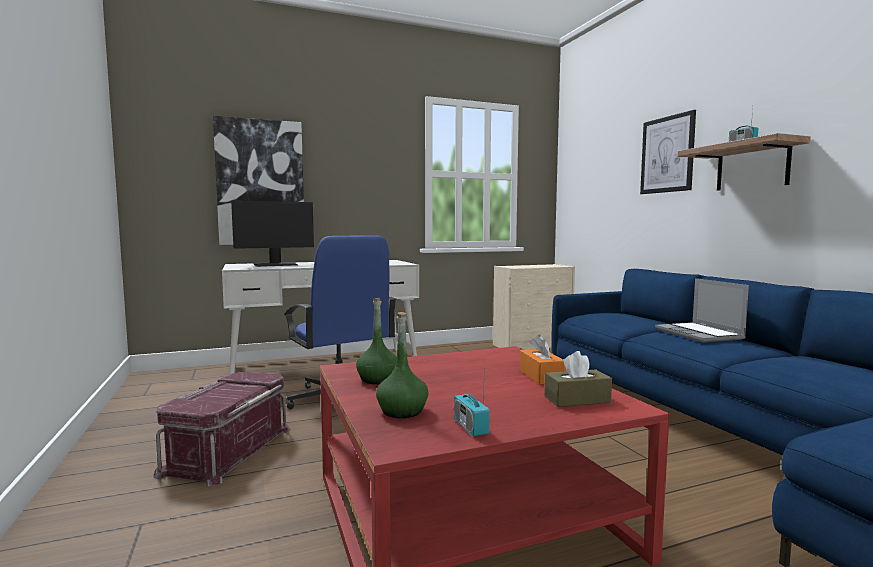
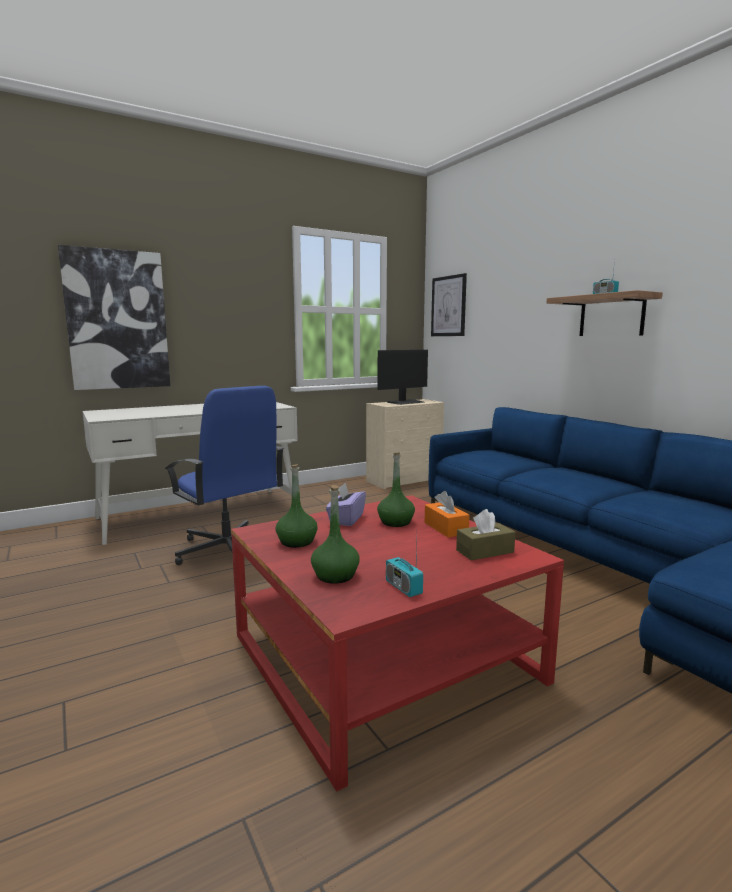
camera: 10 degrees left, 5 degrees up
red storage box [154,372,291,486] -> none
monitor [231,200,314,267] -> monitor moved to [377,350,428,405]
picture [640,110,696,194] -> picture moved to [431,273,467,336]
laptop [655,278,749,343] -> none
none -> purple tissue box [326,483,366,526]
none -> green bottle [377,452,415,527]

